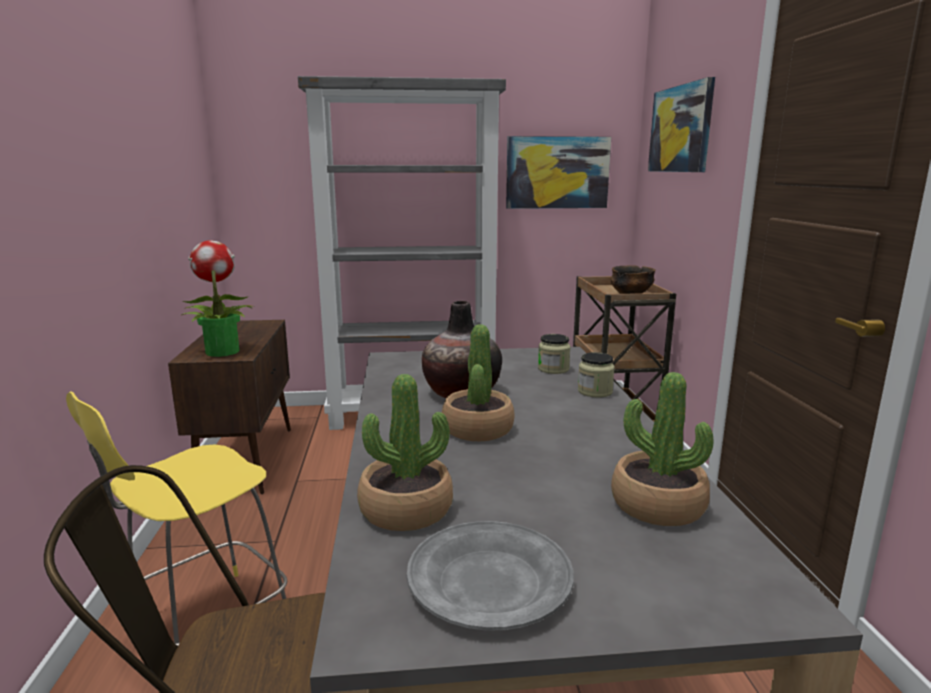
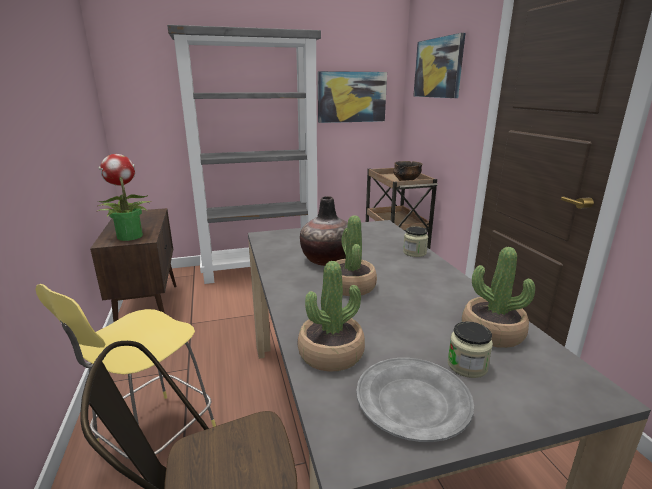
camera: 10 degrees left, 5 degrees up
jar [538,334,571,374] -> jar moved to [447,321,493,378]

